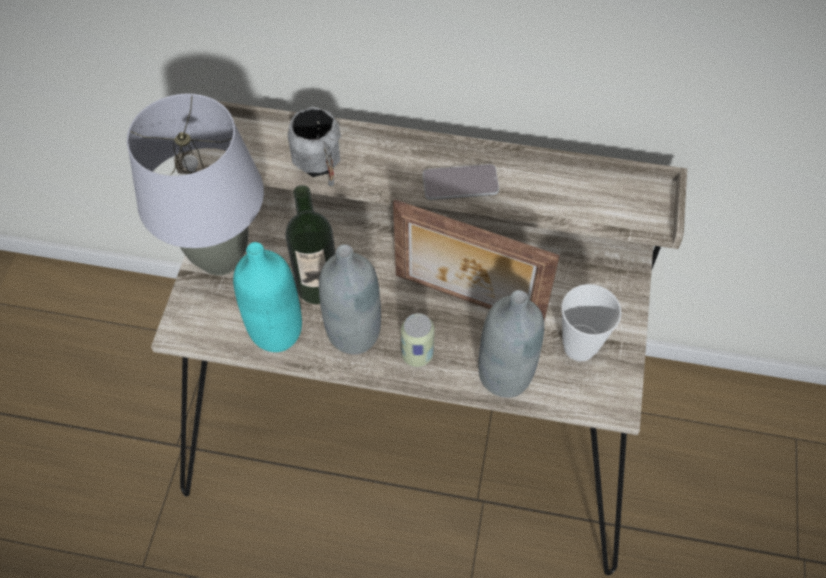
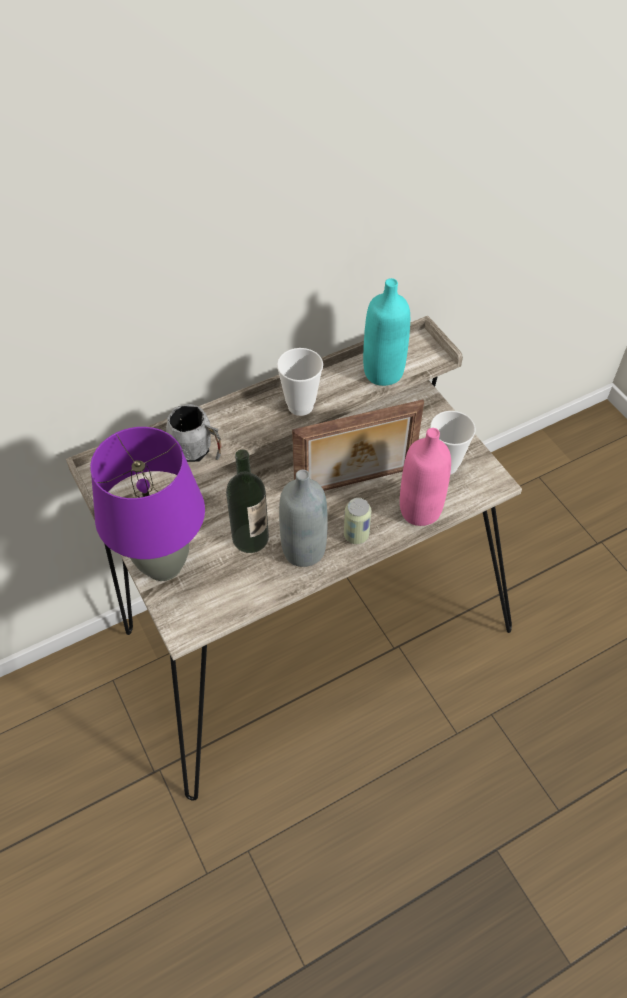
camera: 40 degrees left, 5 degrees down
grey table lamp [127,93,264,275] -> purple table lamp [90,427,205,581]
turquoise bottle [233,242,302,352] -> turquoise bottle moved to [363,278,410,386]
phone [423,164,499,200] -> cup [277,348,323,416]
grey bottle [478,290,544,398] -> pink bottle [400,428,451,526]

